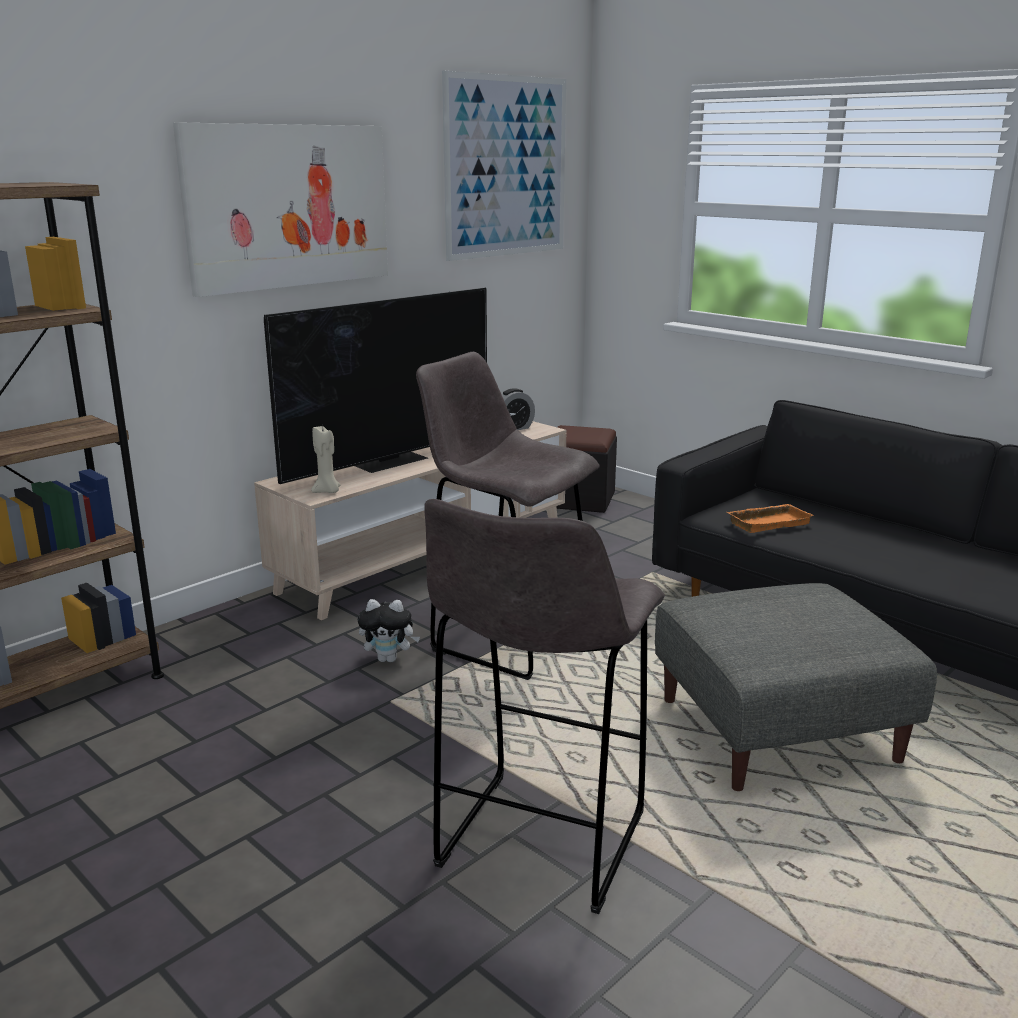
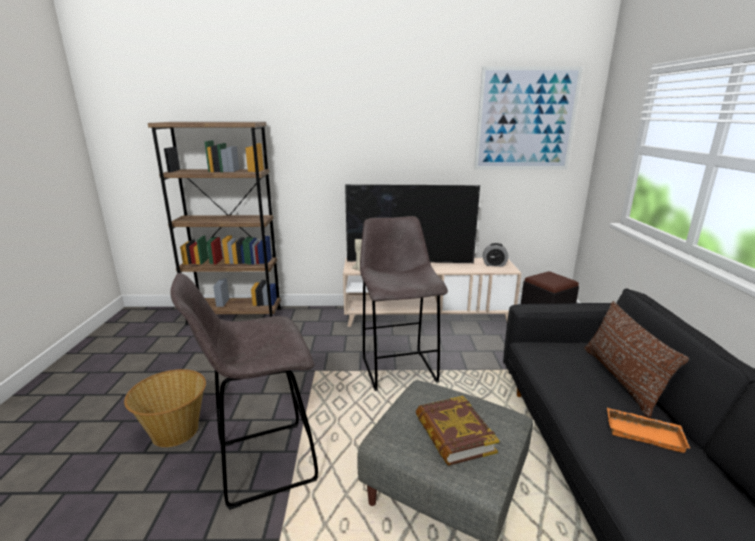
camera: 45 degrees right, 0 degrees up
picture [173,122,388,297] -> none
plush toy [358,599,420,662] -> none
orange tray [727,504,814,533] -> orange tray moved to [607,408,690,453]
none -> basket [124,369,206,447]
none -> book [416,396,500,466]
none -> brown pillow [584,301,689,417]

